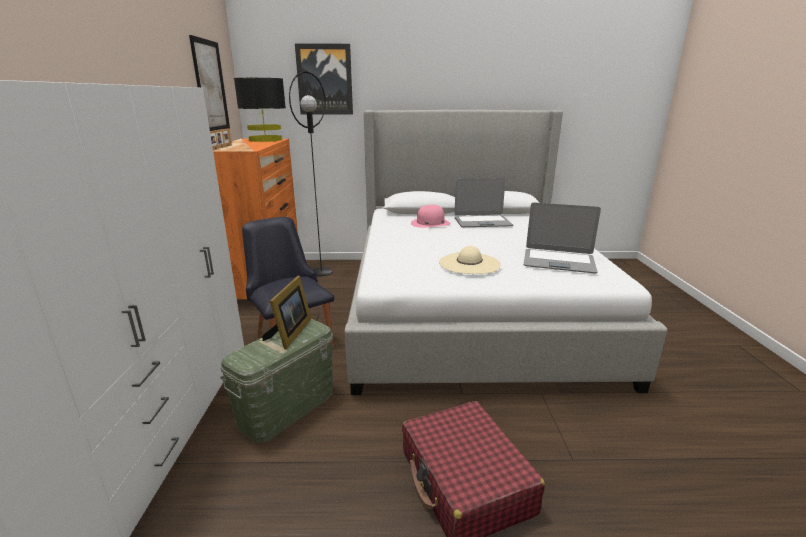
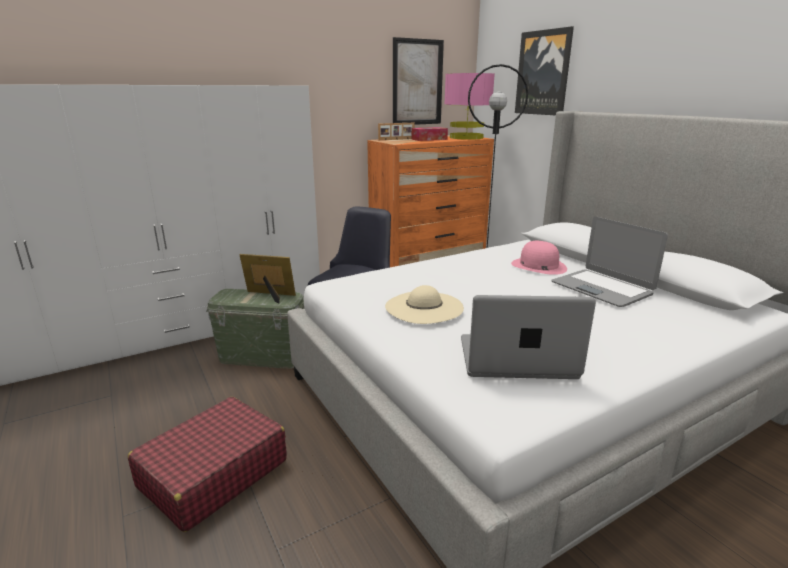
camera: 60 degrees right, 0 degrees up
black table lamp [234,78,286,142] -> pink table lamp [444,73,495,140]
picture frame [262,276,311,349] -> picture frame turned 150 degrees counterclockwise [240,254,296,303]
laptop [524,202,601,273] -> laptop turned 105 degrees clockwise [461,295,596,379]
none -> tissue box [412,127,448,141]

